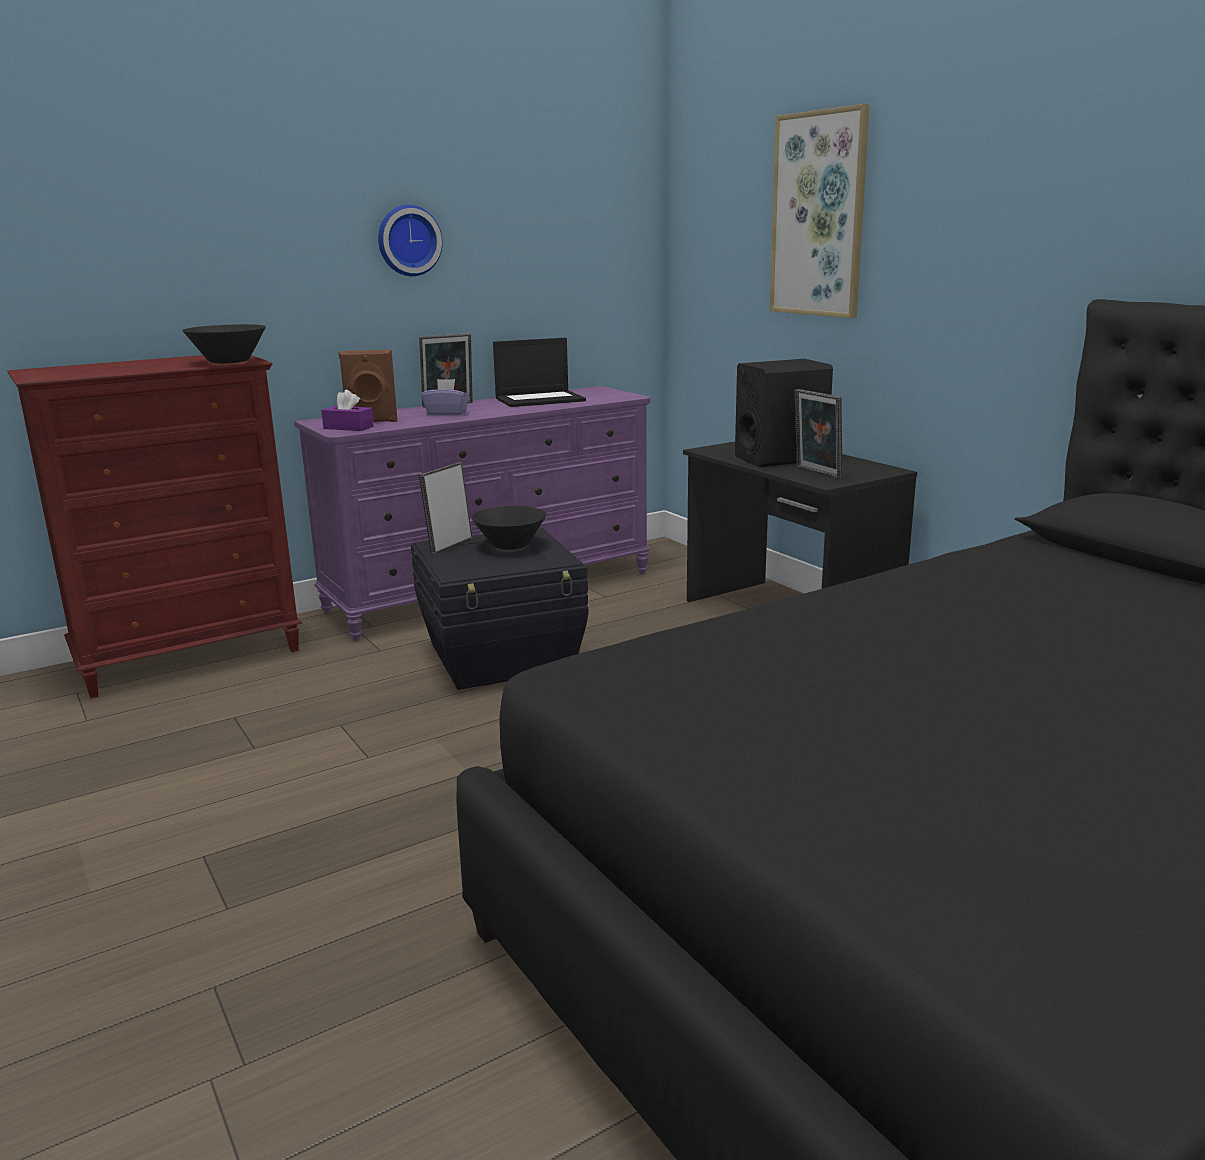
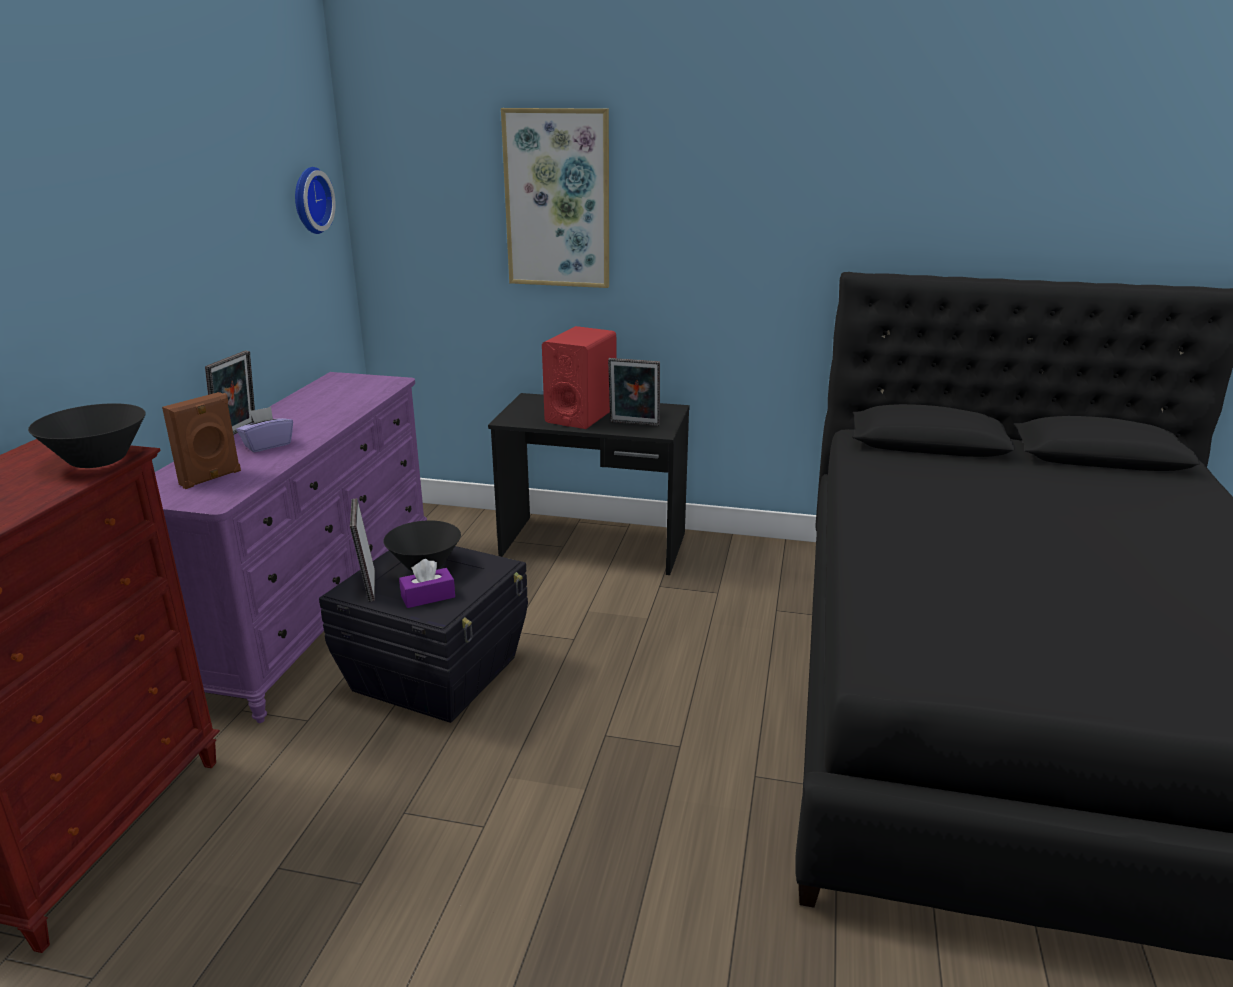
camera: 45 degrees left, 5 degrees up
purple tissue box [321,390,374,431] -> purple tissue box moved to [399,559,455,608]
wall clock [378,205,443,276] -> wall clock moved to [295,167,336,234]
laptop [493,338,586,407] -> none
black speaker [735,359,833,467] -> red speaker [542,326,616,429]

